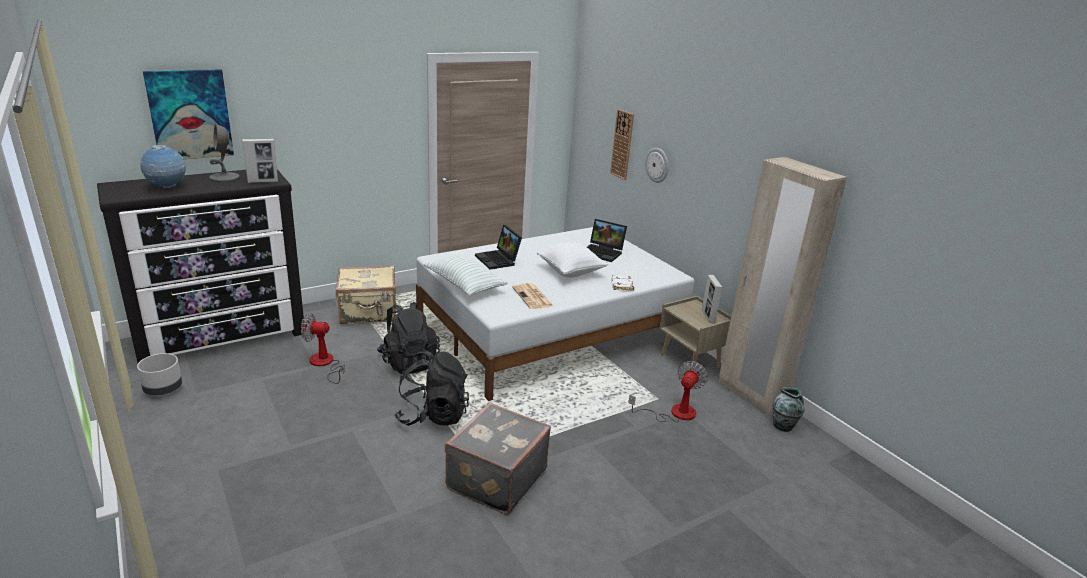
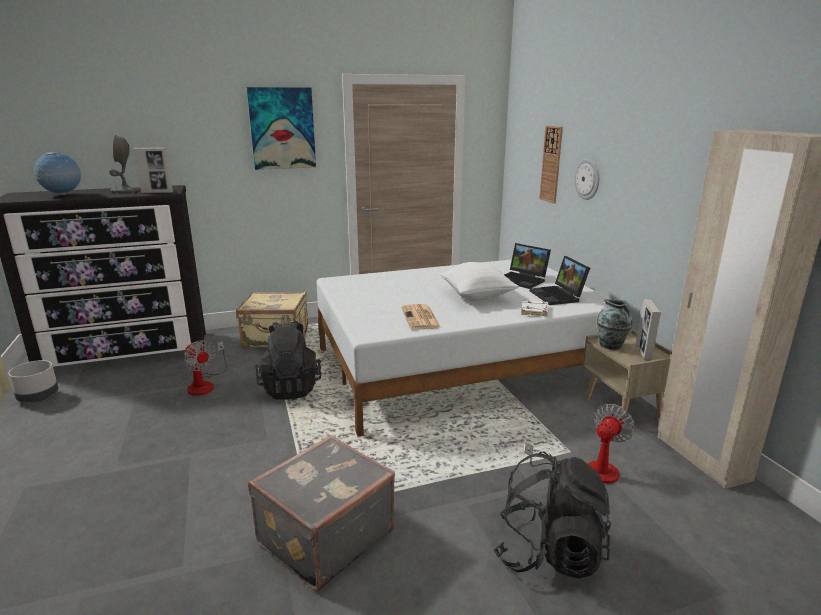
camera: 15 degrees right, 5 degrees down
picture [143,69,234,160] -> picture moved to [247,87,316,170]
fan [301,313,345,384] -> fan turned 150 degrees counterclockwise [184,340,227,396]
black backpack [394,350,469,426] -> black backpack moved to [493,451,612,578]
pillow [423,254,508,296] -> none
laptop [475,225,522,270] -> laptop moved to [530,256,590,305]
vase [773,388,805,432] -> vase moved to [597,299,633,350]

